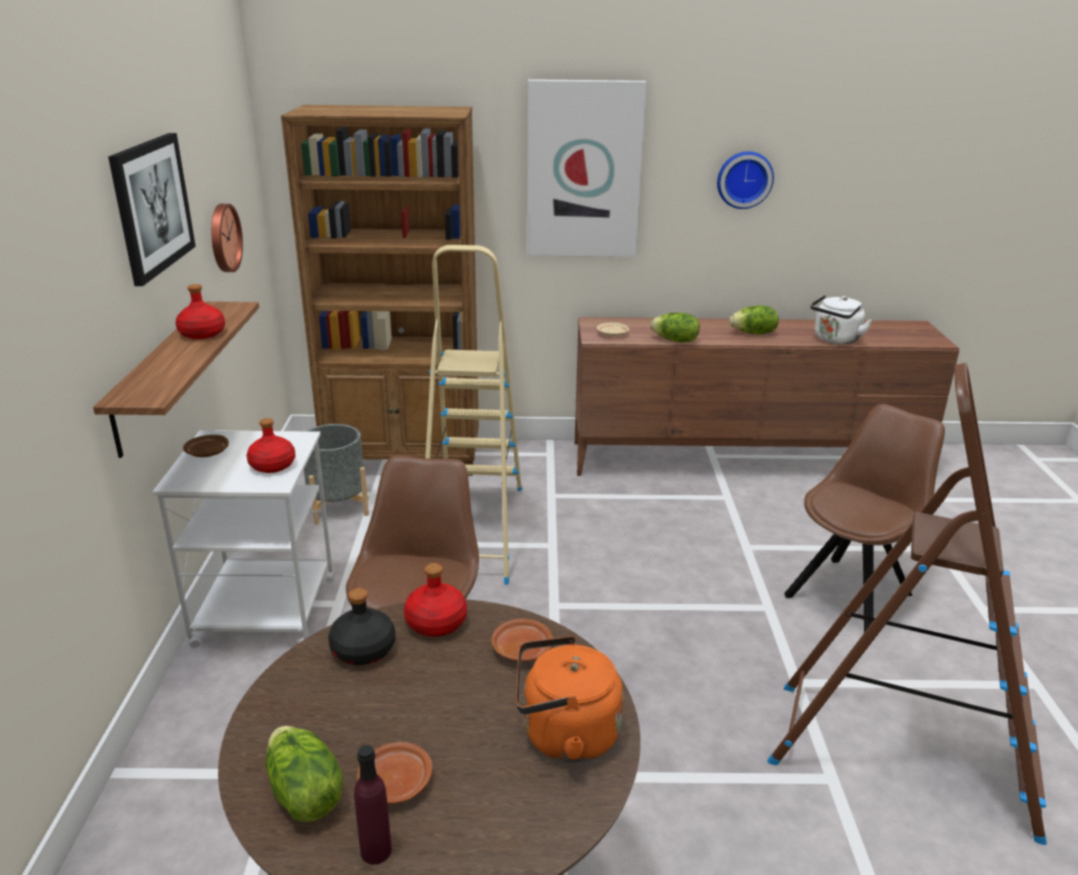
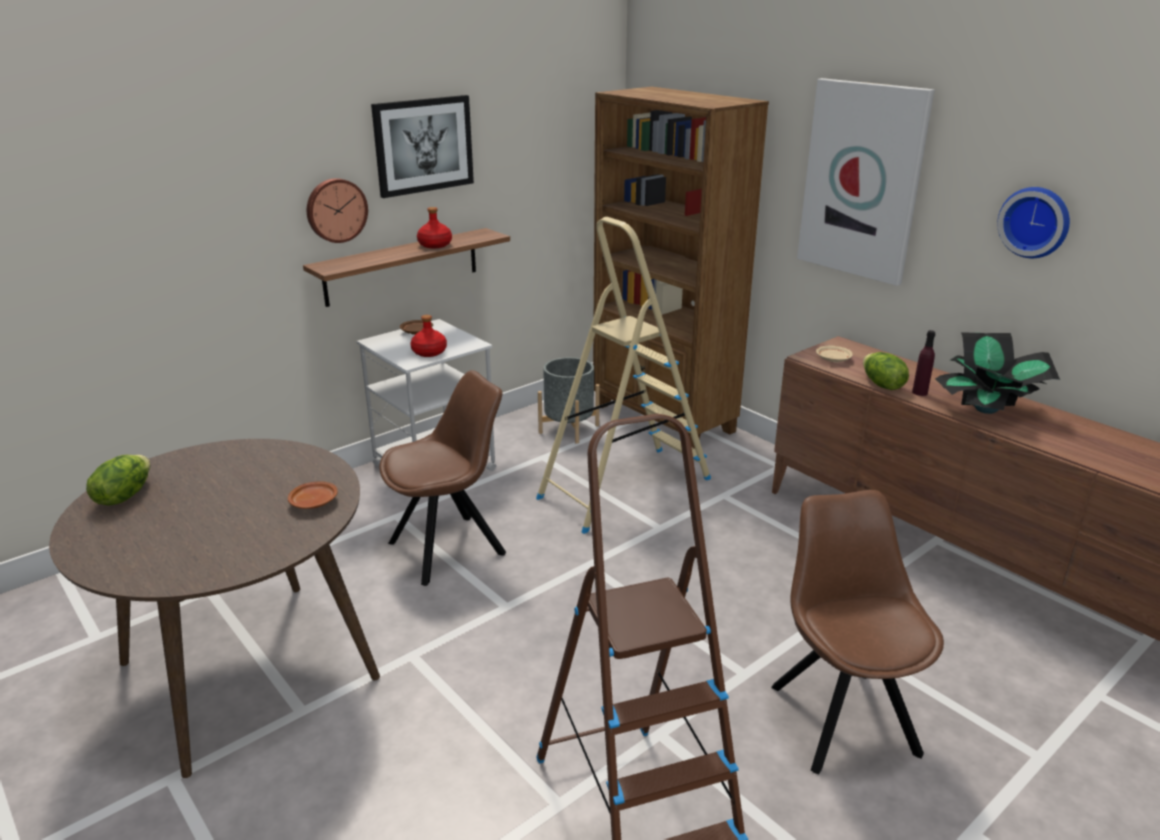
camera: 50 degrees right, 0 degrees up
wall clock [211,204,243,272] -> wall clock moved to [307,178,368,243]
black bottle [328,588,395,665] -> none
purple bottle [354,745,392,865] -> purple bottle moved to [912,330,935,396]
brown plate [357,742,432,804] -> none
red bottle [404,563,467,637] -> none
orange kettle [516,636,623,763] -> none
lettuce [729,305,779,334] -> potted plant [935,333,1060,414]
brown chair [784,404,945,632] -> brown chair turned 105 degrees counterclockwise [771,490,944,775]
white kettle [810,294,872,344] -> none

